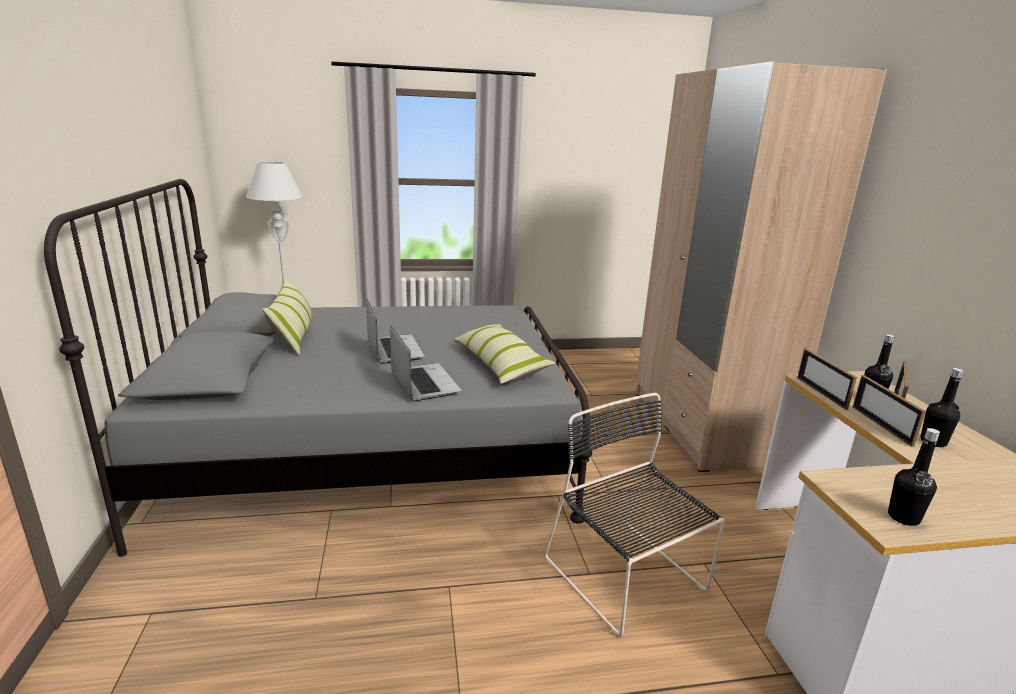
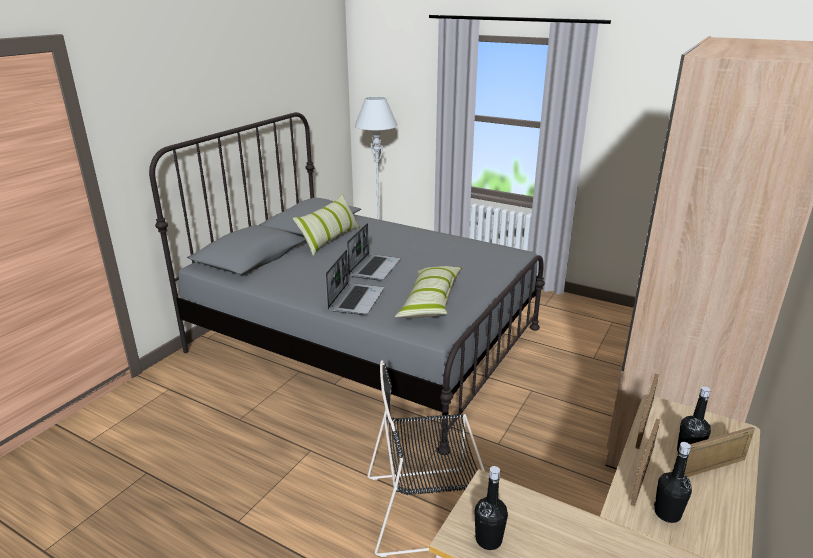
camera: 40 degrees right, 5 degrees up
black chair [545,393,725,637] -> black chair turned 105 degrees counterclockwise [367,360,485,557]

